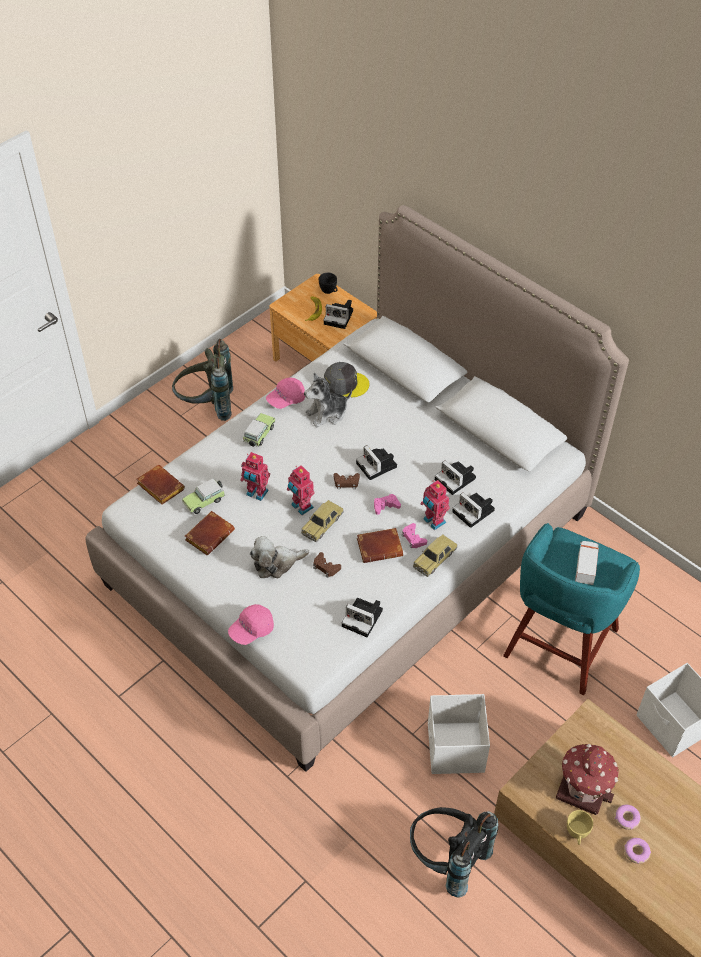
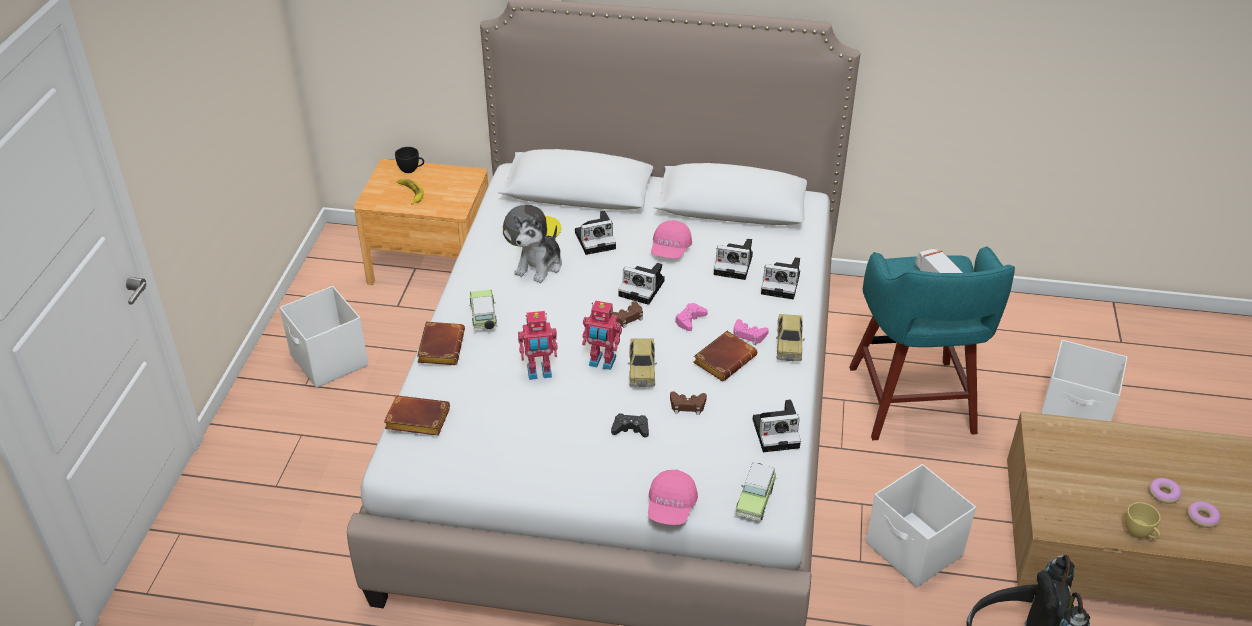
camera: 35 degrees left, 10 degrees down
grey backpack [172,339,233,421] -> white storage box [279,286,368,388]
toy car [182,478,225,514] -> toy car moved to [736,463,776,521]
brown book [185,511,235,555] -> brown book moved to [417,322,465,365]
plush toy [250,536,310,578] -> black game controller [611,413,649,437]
pink cap [266,377,305,409] -> pink cap moved to [651,220,692,259]
camera [324,300,353,329] -> camera moved to [575,210,616,255]
toy robot [420,480,450,530] -> none
toy house [556,744,619,815] -> none

